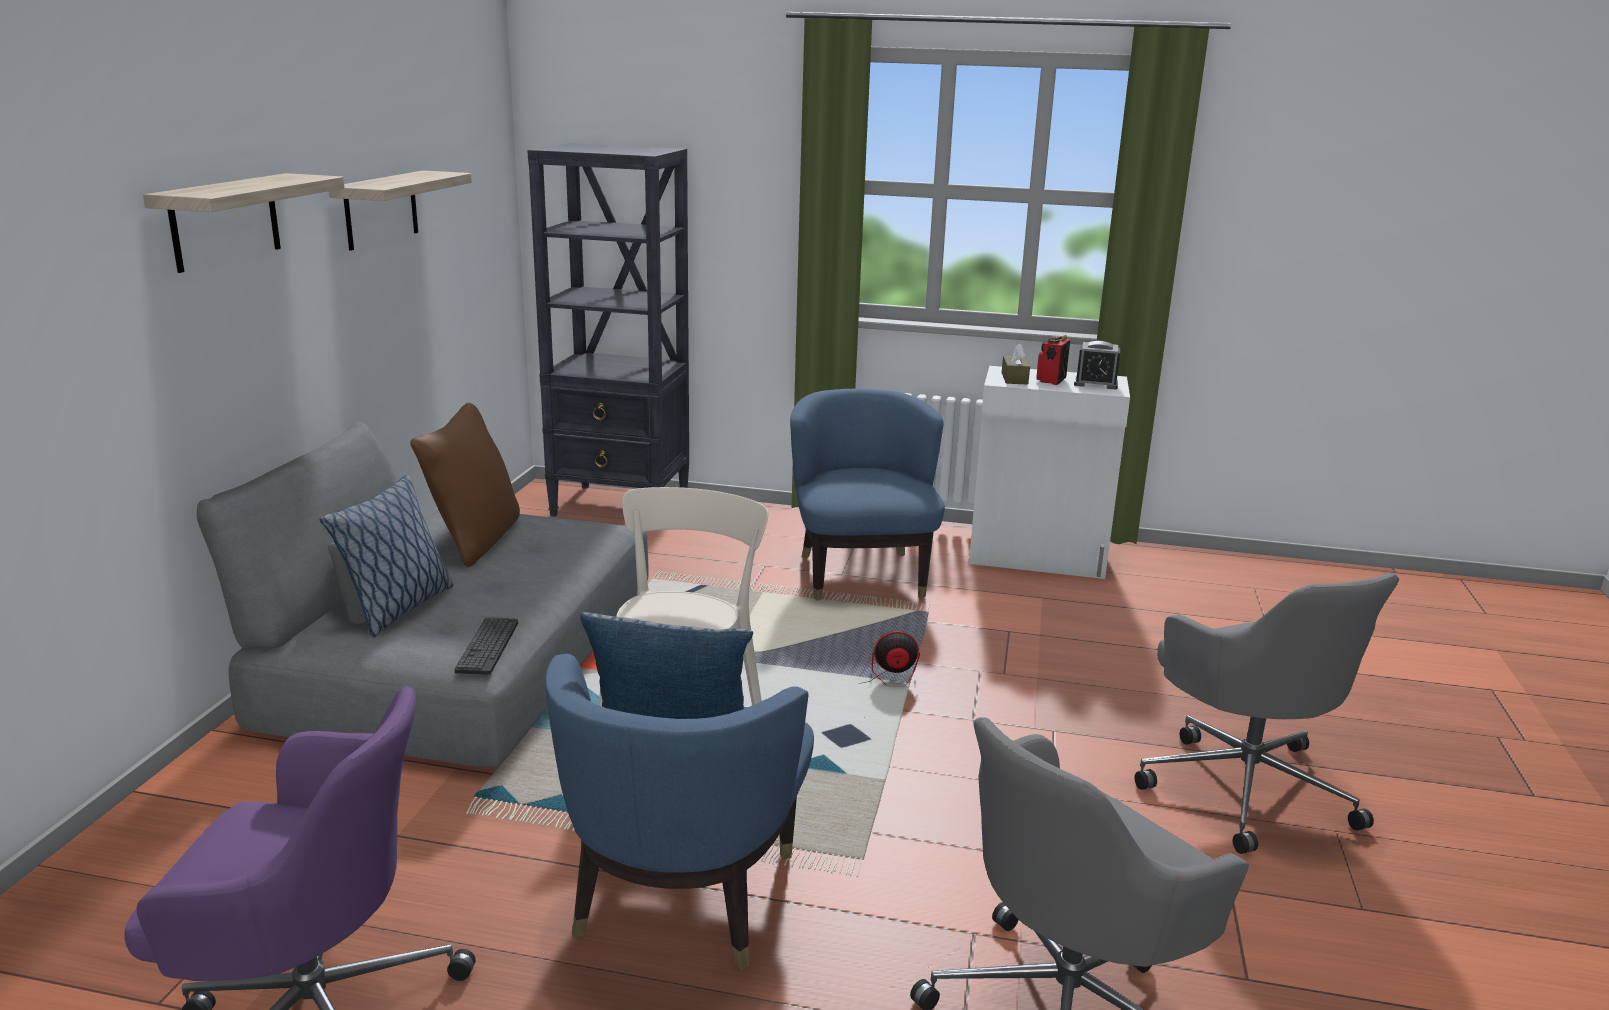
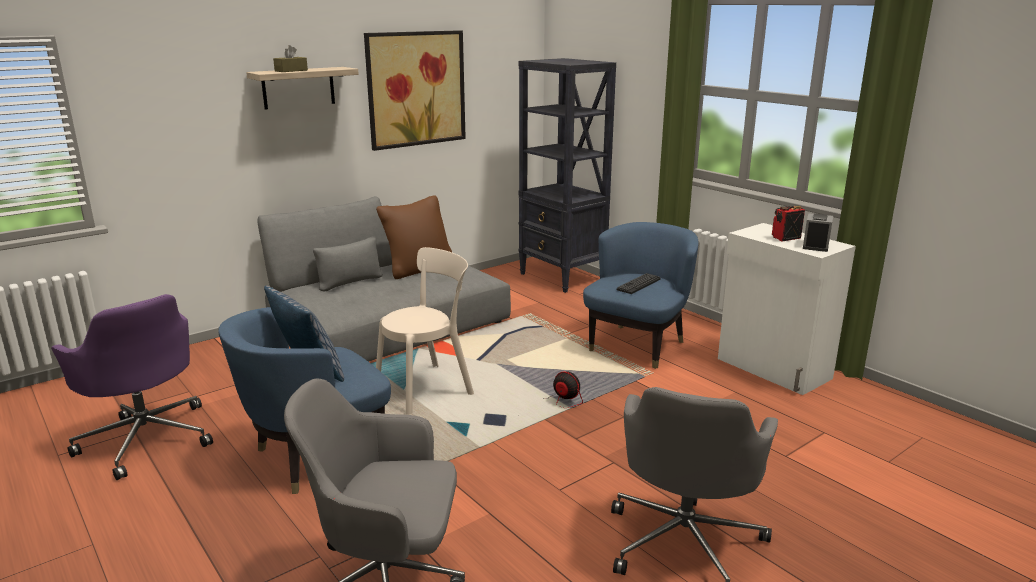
camera: 40 degrees right, 0 degrees up
pillow [319,475,454,637] -> none
shelf [329,170,472,251] -> picture [364,30,466,151]
keyboard [454,617,518,675] -> keyboard moved to [617,273,661,294]
brown tissue box [1002,344,1030,385] -> brown tissue box moved to [273,45,308,72]
alarm clock [1074,341,1120,389] -> alarm clock turned 60 degrees clockwise [803,213,833,252]

